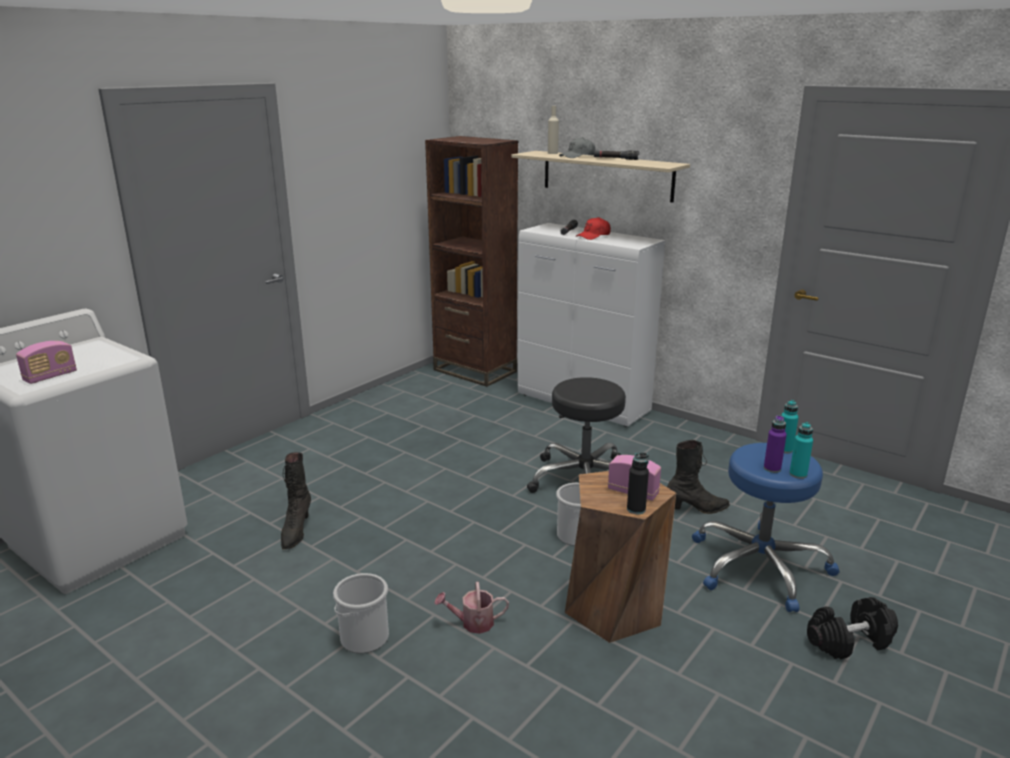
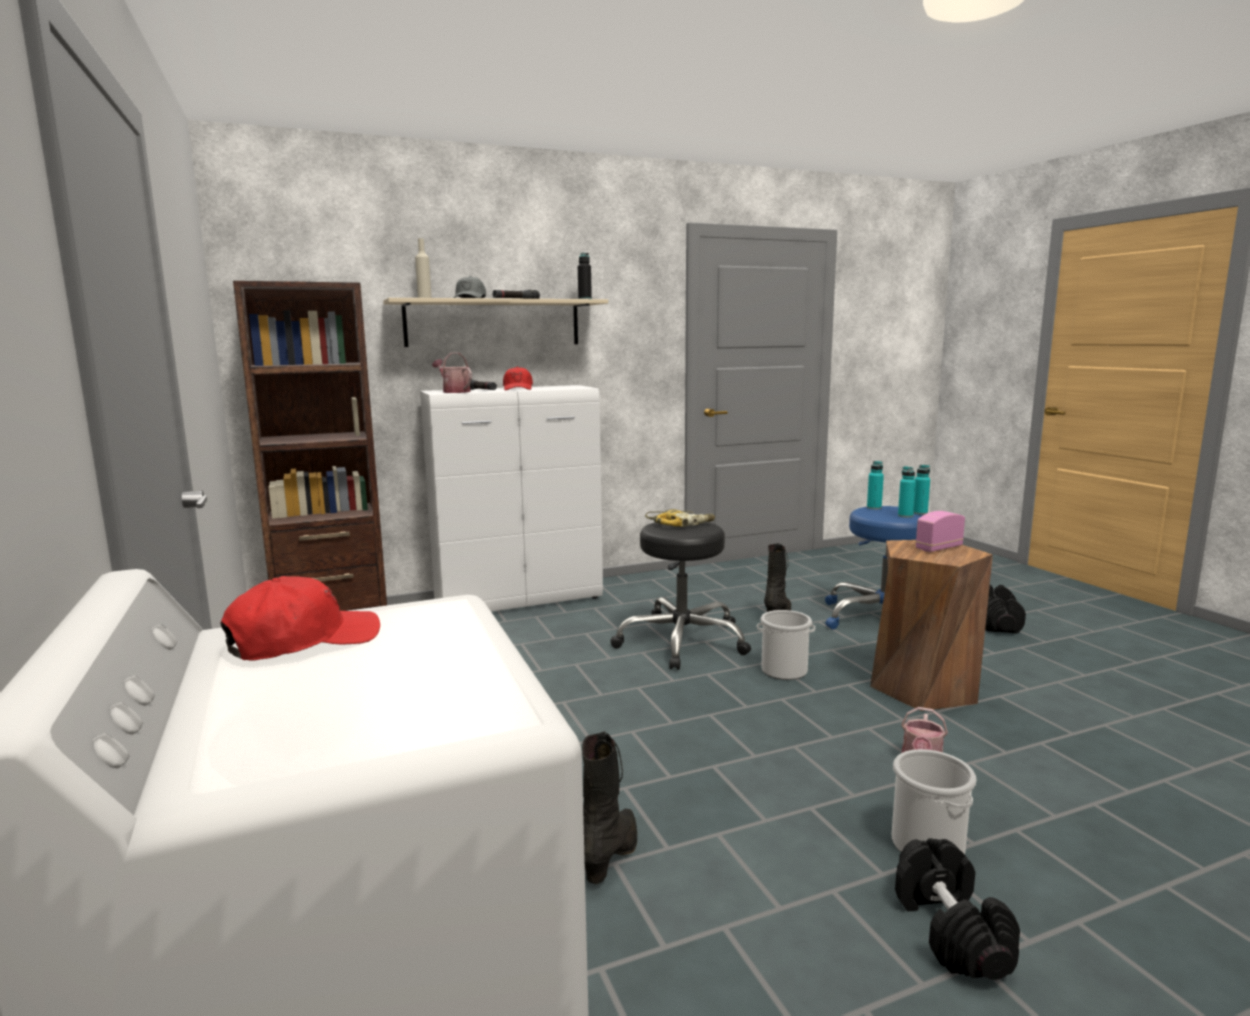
camera: 60 degrees left, 10 degrees down
radio [16,341,77,384] -> none
black boot [281,452,311,549] -> black boot turned 105 degrees counterclockwise [582,731,637,884]
black bottle [627,453,649,514] -> black bottle moved to [578,253,592,299]
purple bottle [764,415,787,473] -> turquoise bottle [898,466,916,518]
none -> red cap [220,576,380,661]
none -> watering can [432,352,472,393]
none -> power drill [645,509,715,527]
none -> black dumbbell [895,838,1020,980]

